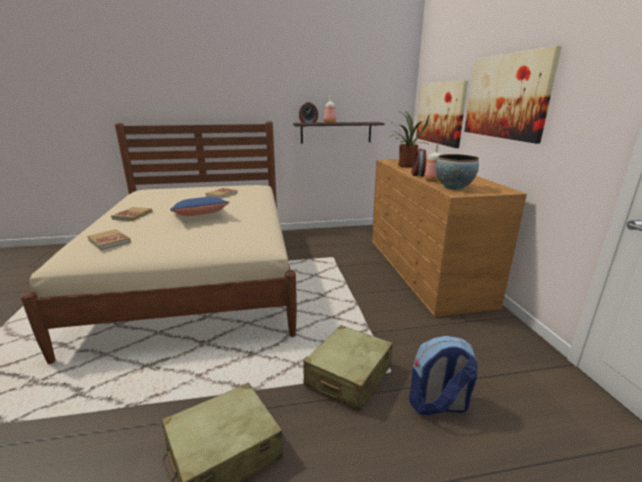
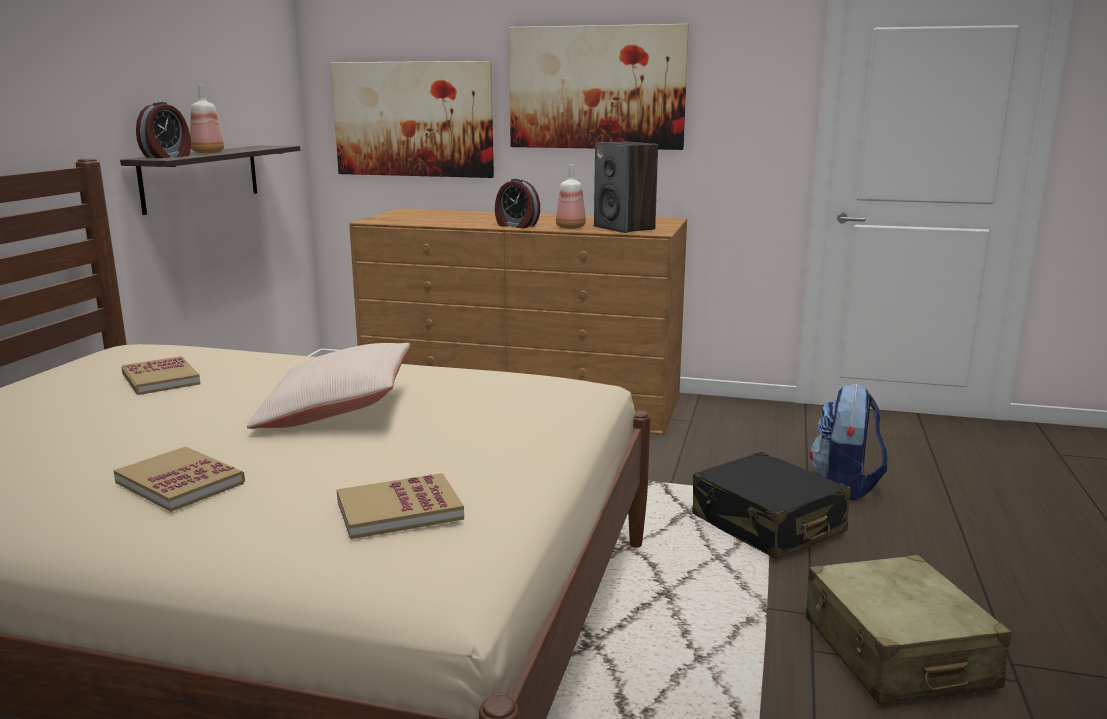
camera: 65 degrees left, 5 degrees down
blue pillow [170,197,230,216] -> beige pillow [247,343,410,429]
beige suitcase [303,325,393,412] -> black suitcase [692,452,851,559]
potted plant [390,110,430,167] -> none
bowl [436,154,479,190] -> speaker [594,142,658,233]

